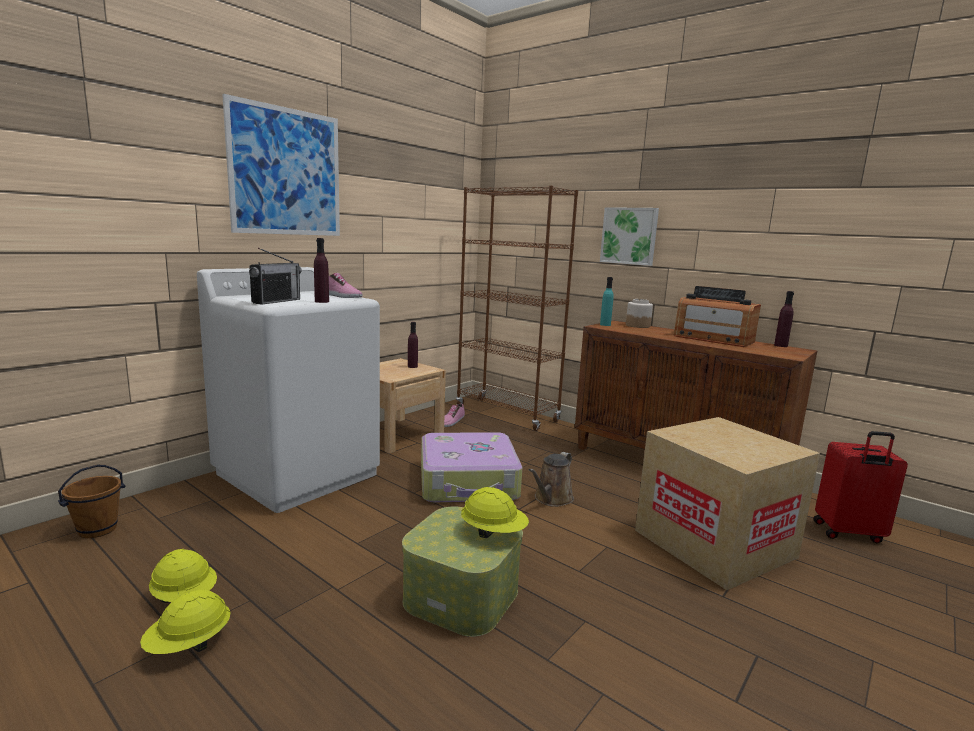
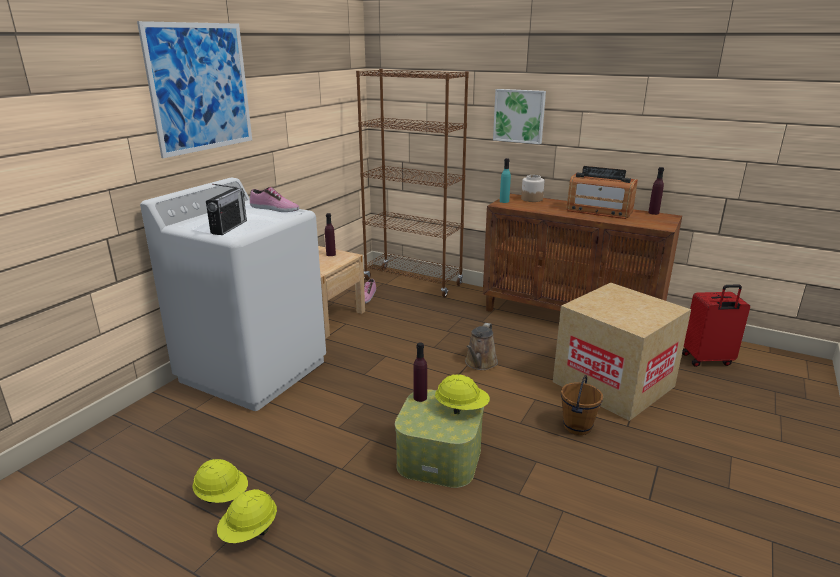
camera: 10 degrees left, 10 degrees up
brown bucket [58,465,125,538] -> brown bucket moved to [561,375,603,435]
purple bottle [314,238,329,303] -> purple bottle moved to [413,343,427,402]
suitcase [421,432,522,502] -> none

